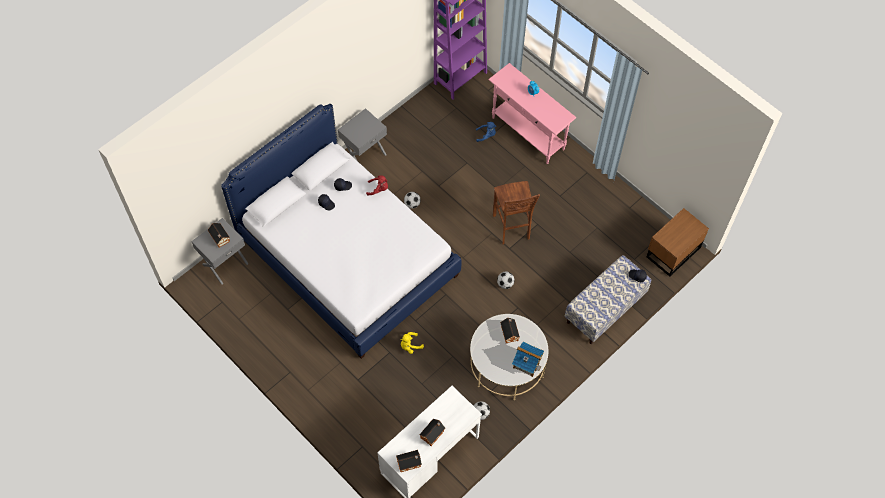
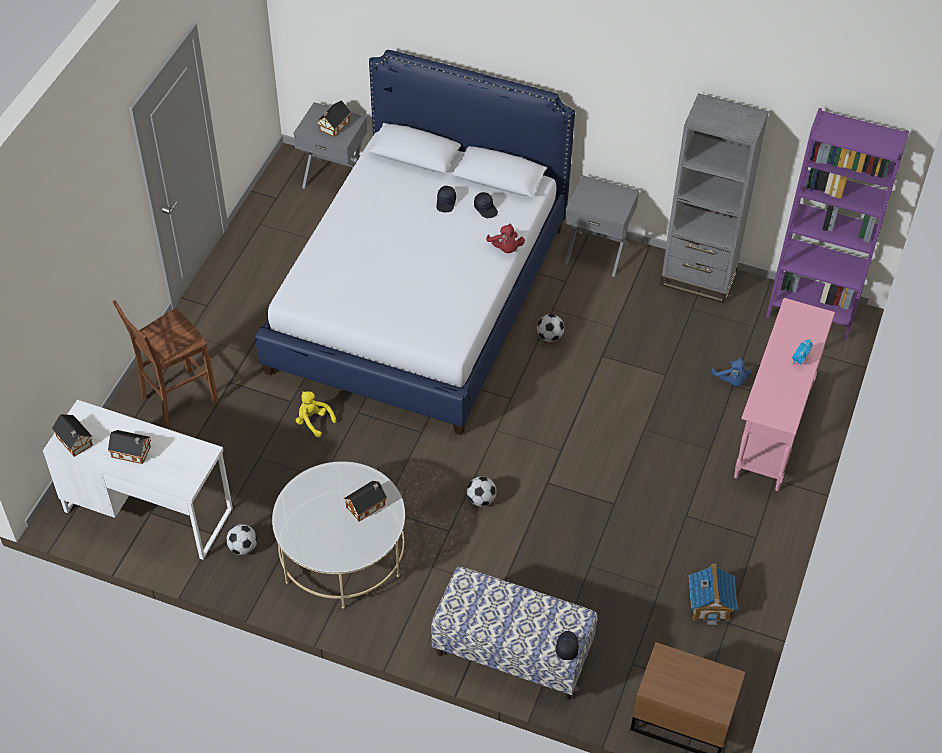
camera: 65 degrees right, 10 degrees down
brown stool [493,181,540,245] -> brown stool moved to [112,300,218,428]
toy house [512,342,544,377] -> toy house moved to [689,564,738,625]
none -> grey bookcase [660,93,769,303]

